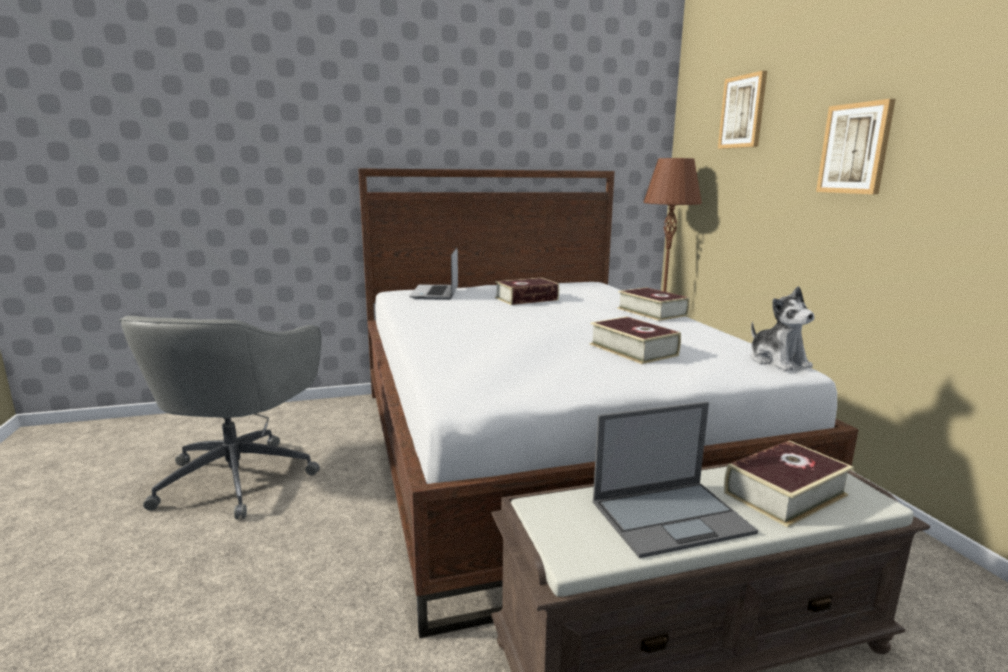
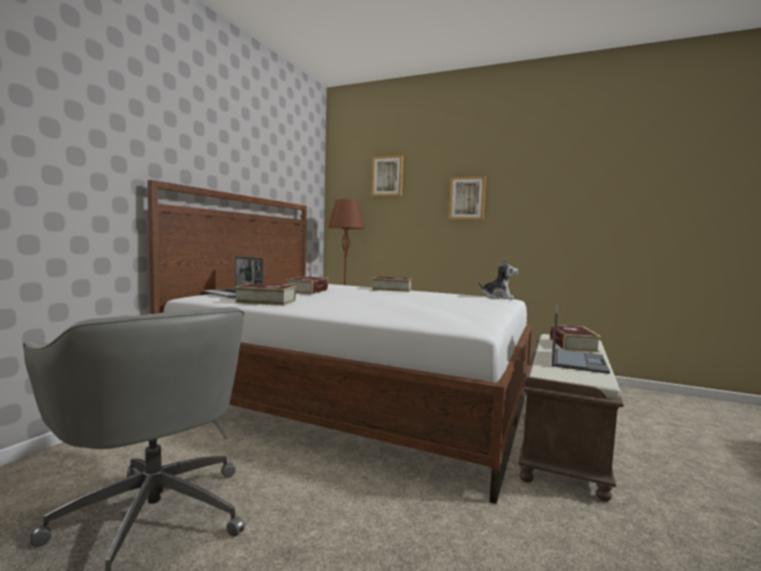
camera: 50 degrees left, 10 degrees down
book [590,317,681,364] -> book moved to [234,284,296,306]

